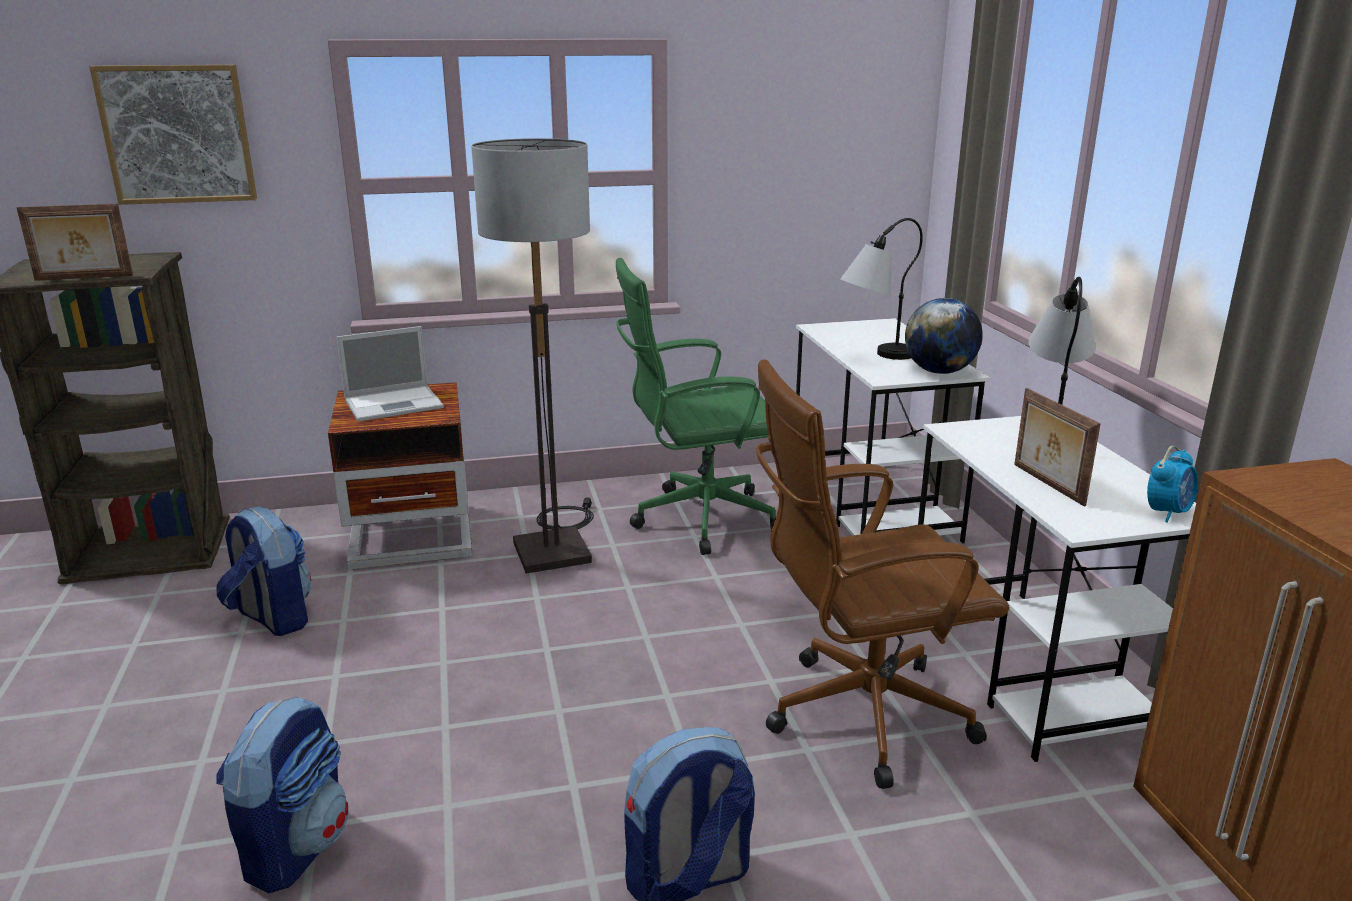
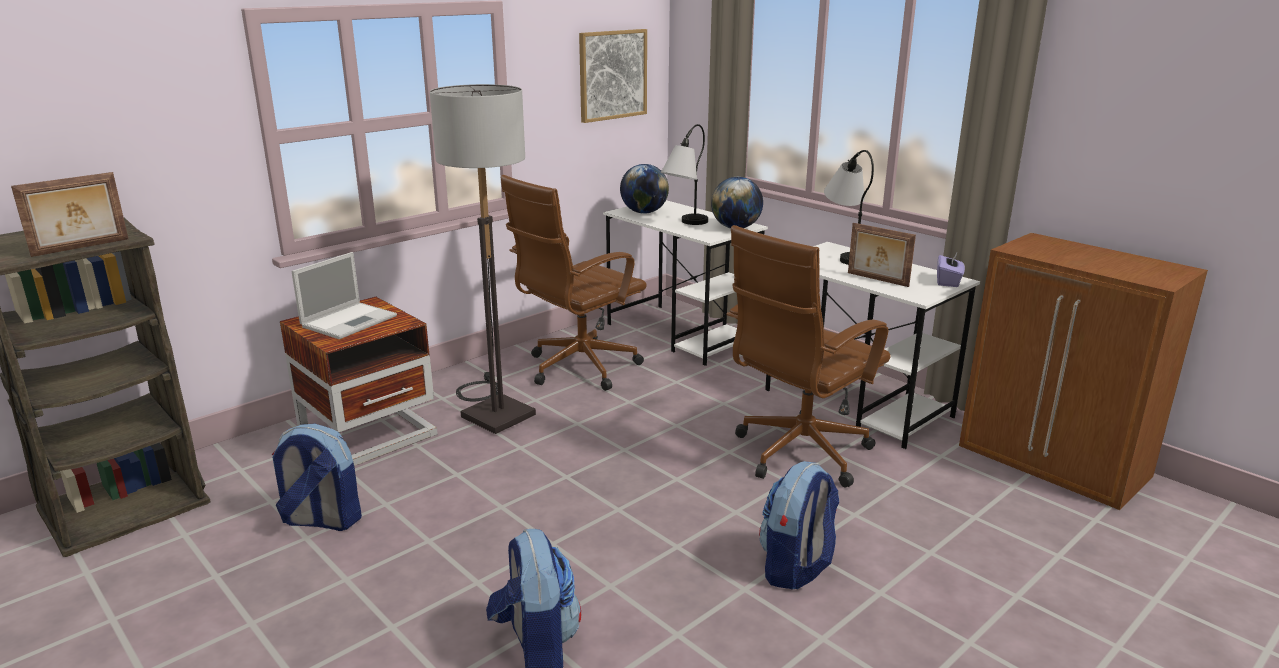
camera: 30 degrees left, 0 degrees up
picture [89,65,257,205] -> picture moved to [579,29,647,123]
green office chair [616,258,776,555] -> brown office chair [501,175,646,391]
alarm clock [1147,445,1198,523] -> purple tissue box [937,253,965,287]
none -> globe [620,164,669,214]

